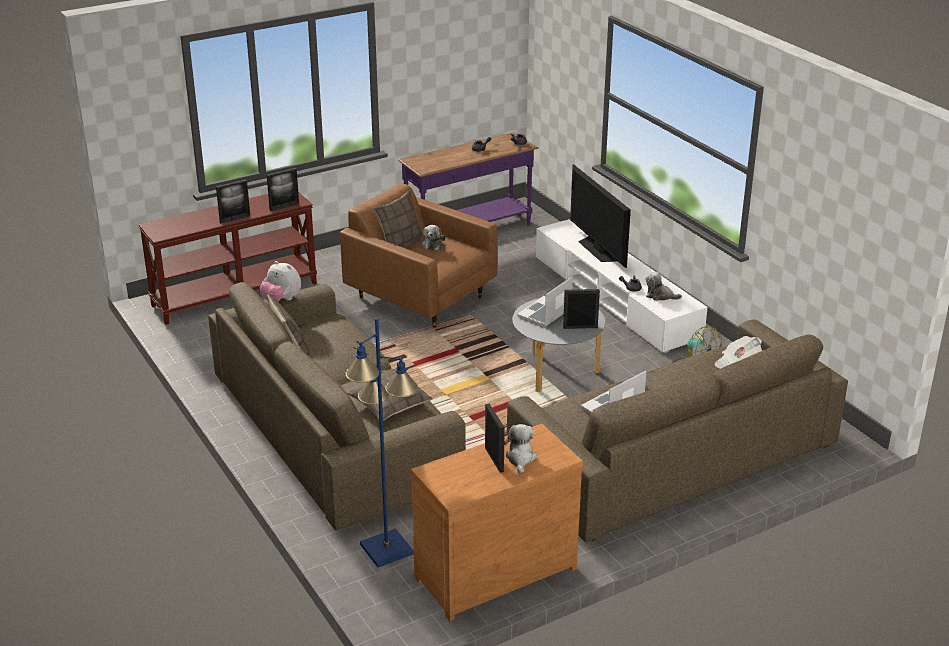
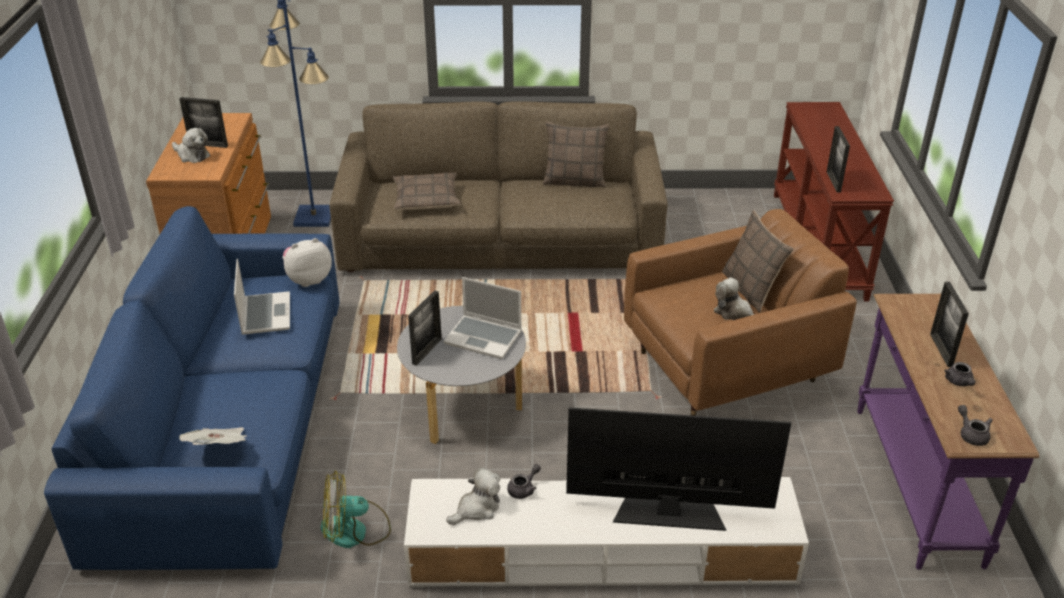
camera: 120 degrees right, 5 degrees up
picture frame [216,179,250,224] -> picture frame moved to [930,282,969,367]
plush toy [260,261,301,302] -> plush toy moved to [282,238,332,287]
brown sofa [507,320,848,542] -> blue sofa [44,206,340,570]
laptop [517,276,573,327] -> laptop turned 135 degrees clockwise [444,277,522,359]

